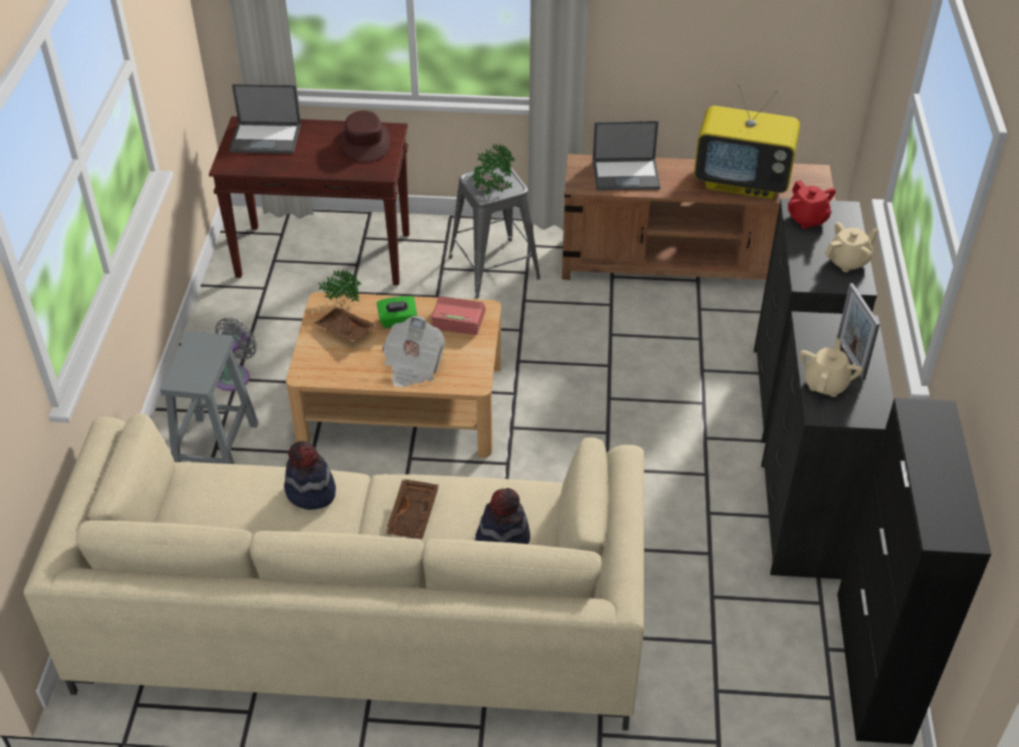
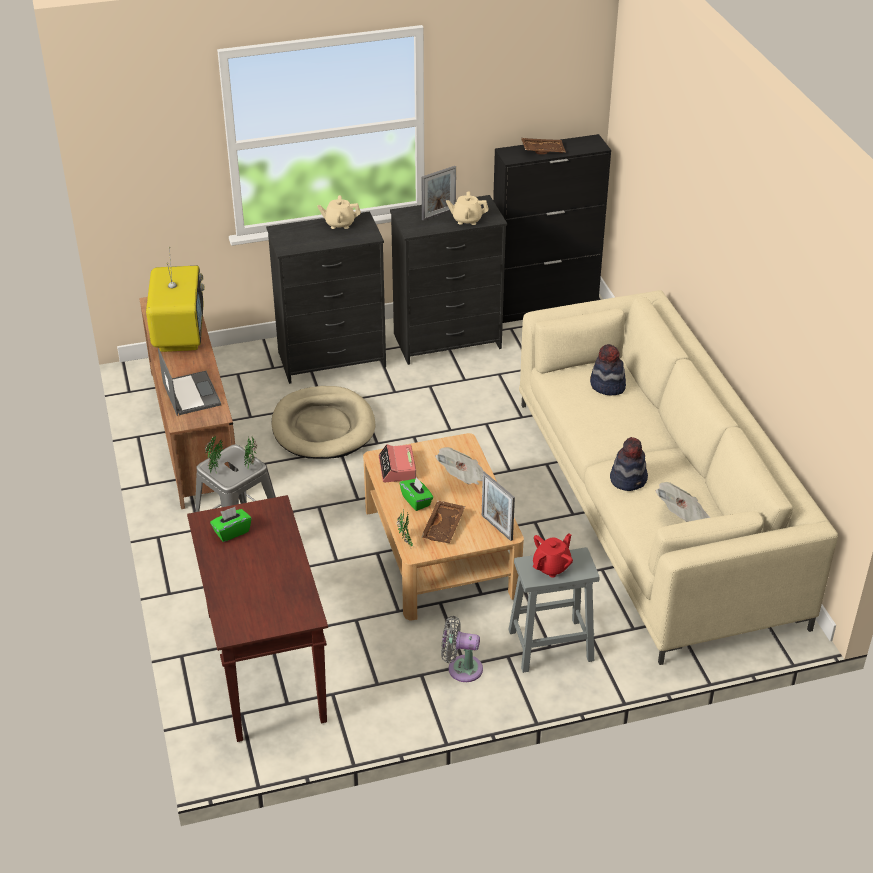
camera: 110 degrees left, 5 degrees down
laptop [229,84,301,154] -> none
brown hat [339,110,390,162] -> green tissue box [210,507,252,542]
brown tray [385,479,439,539] -> brown tray moved to [521,138,566,154]
red teapot [788,180,836,229] -> red teapot moved to [533,534,573,578]
beige teapot [825,222,879,272] -> beige teapot turned 45 degrees counterclockwise [317,195,361,229]
none -> beige dog bed [271,386,376,459]
none -> picture frame [482,472,515,541]
none -> newspaper [655,482,710,522]

